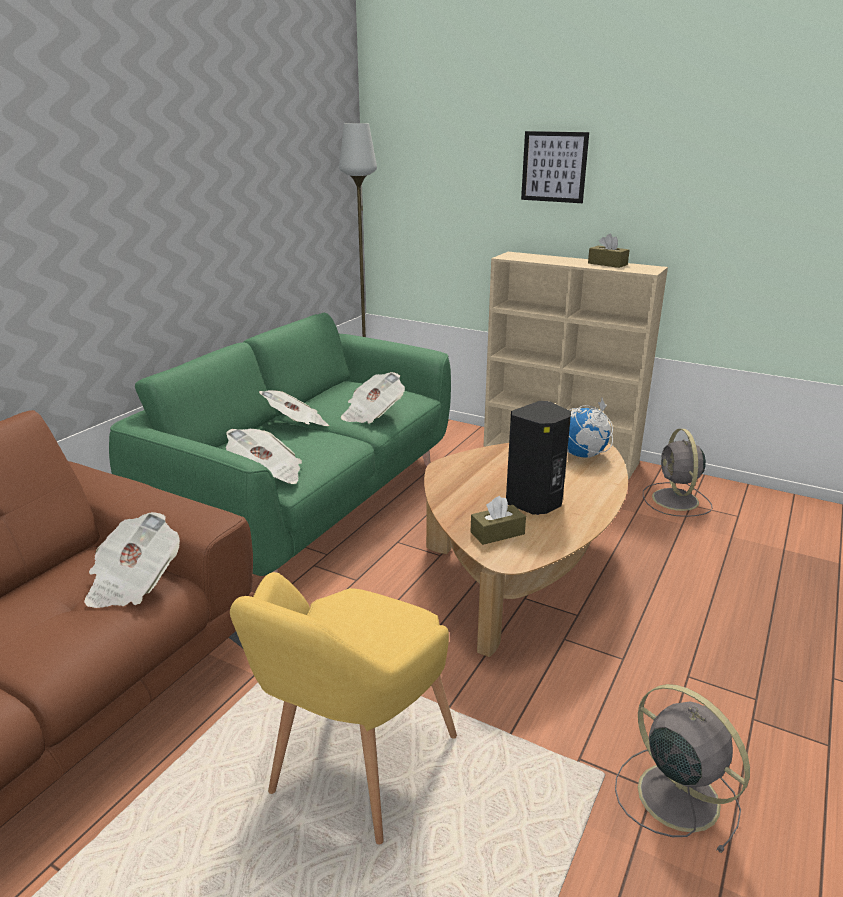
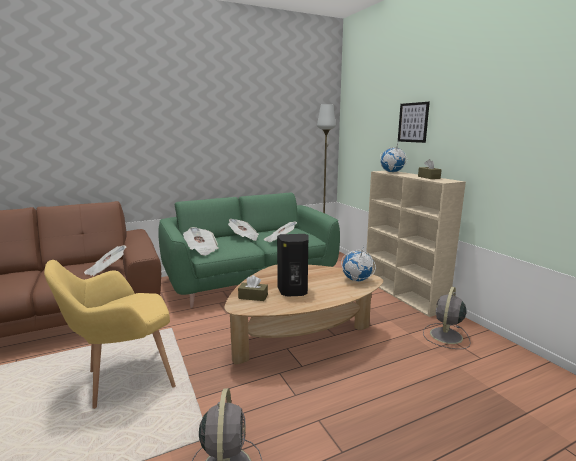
camera: 35 degrees right, 10 degrees down
none -> globe [380,141,408,172]

